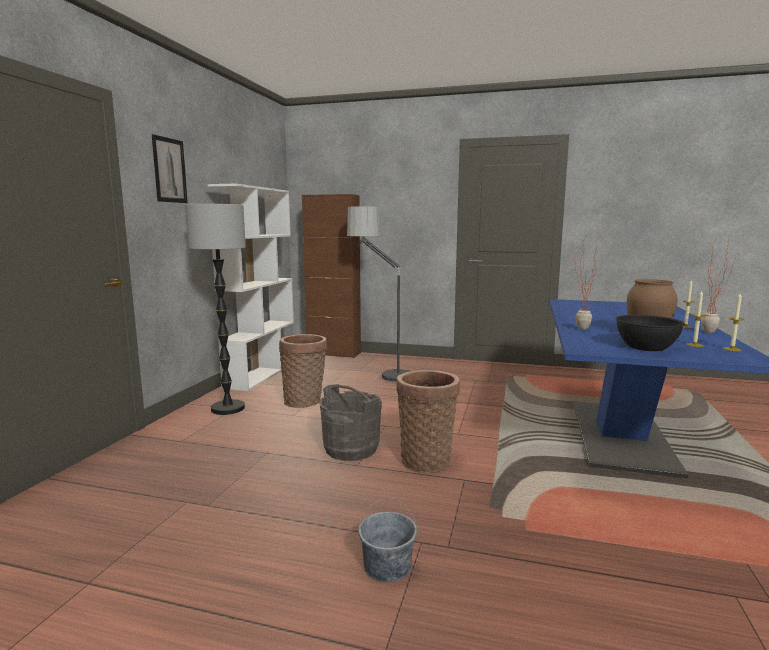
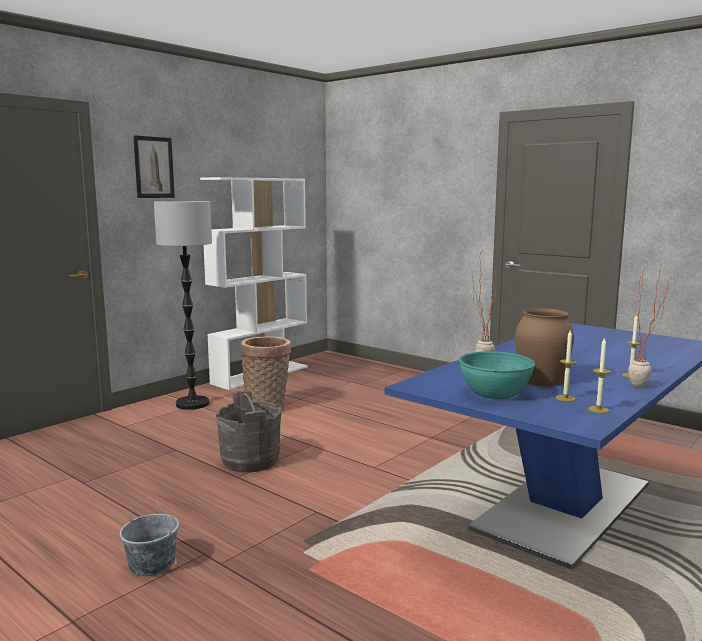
camera: 25 degrees right, 0 degrees up
brown cabinet [302,194,361,358] -> none
floor lamp [347,206,411,383] -> none
basket [396,370,460,474] -> none
black bowl [616,315,685,351] -> turquoise bowl [459,351,535,399]

